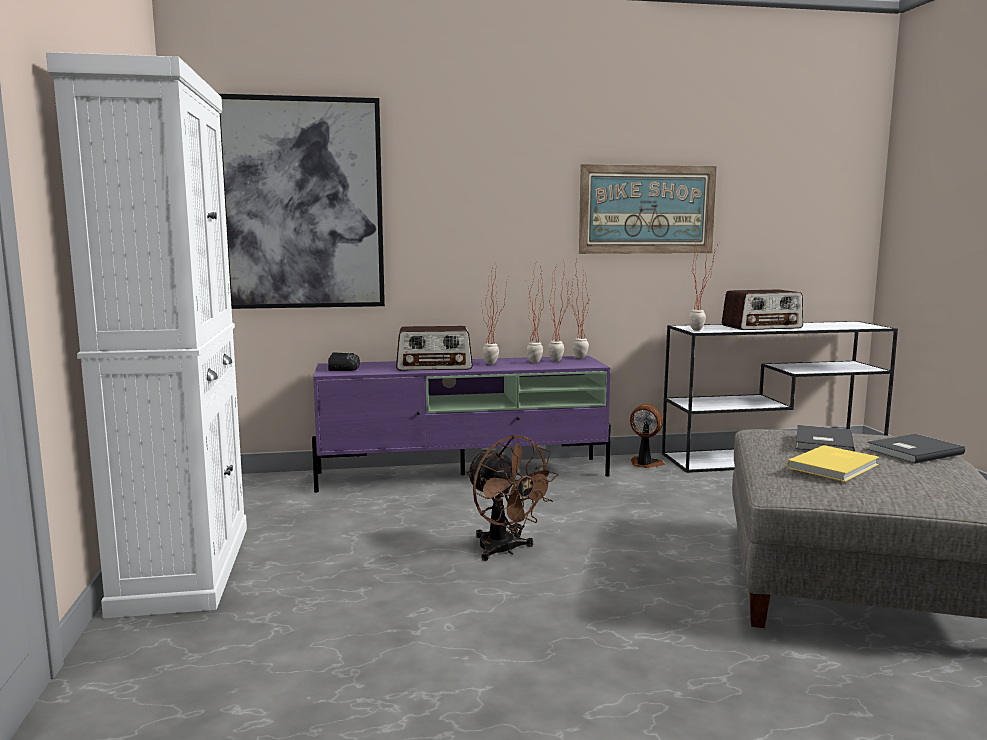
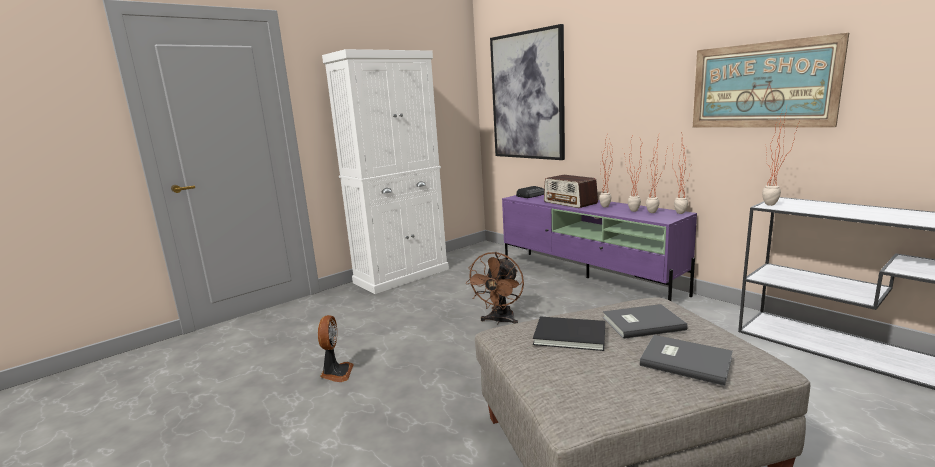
camera: 60 degrees right, 5 degrees up
fan [630,404,665,468] -> fan moved to [318,315,354,382]
radio [721,289,803,330] -> none
yellow book [787,445,879,482] -> black book [533,317,605,351]

